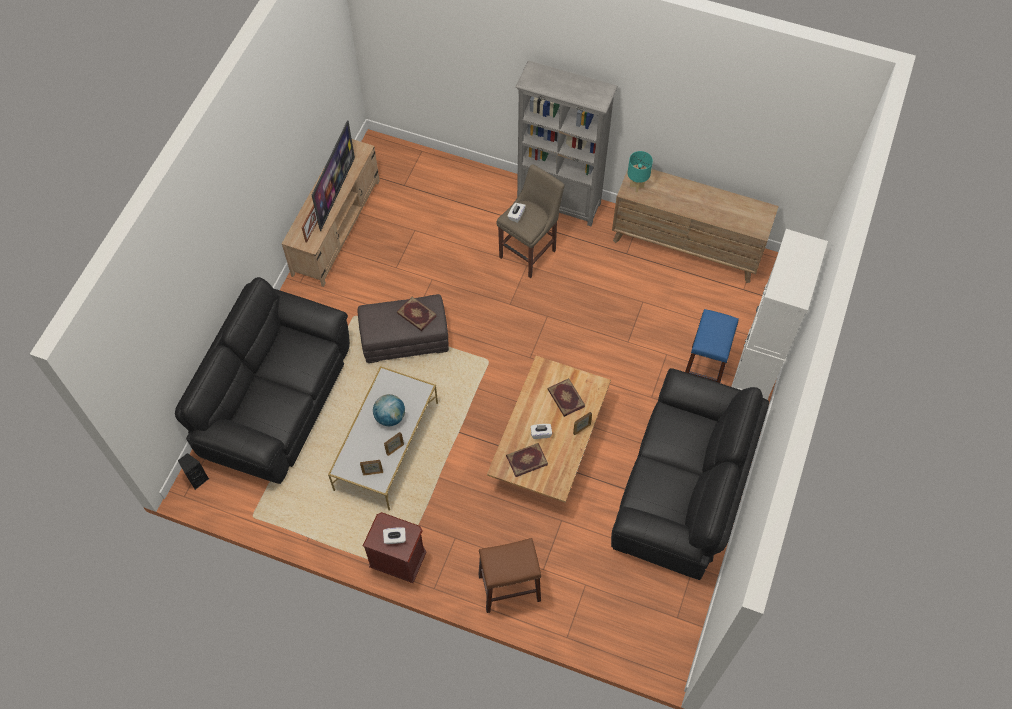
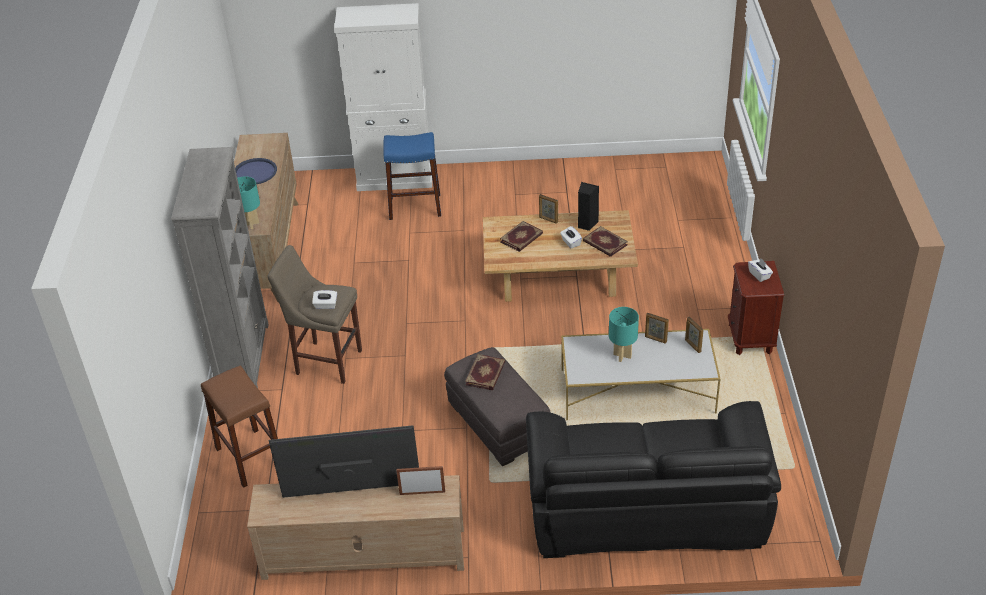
camera: 110 degrees left, 20 degrees down
black speaker [178,453,209,490] -> black speaker moved to [578,182,599,231]
globe [373,394,405,426] -> turquoise table lamp [609,307,639,362]
brown stool [478,538,541,613] -> brown stool moved to [201,365,278,488]
black sofa [611,368,769,580] -> none
none -> blue tray [235,158,277,184]

